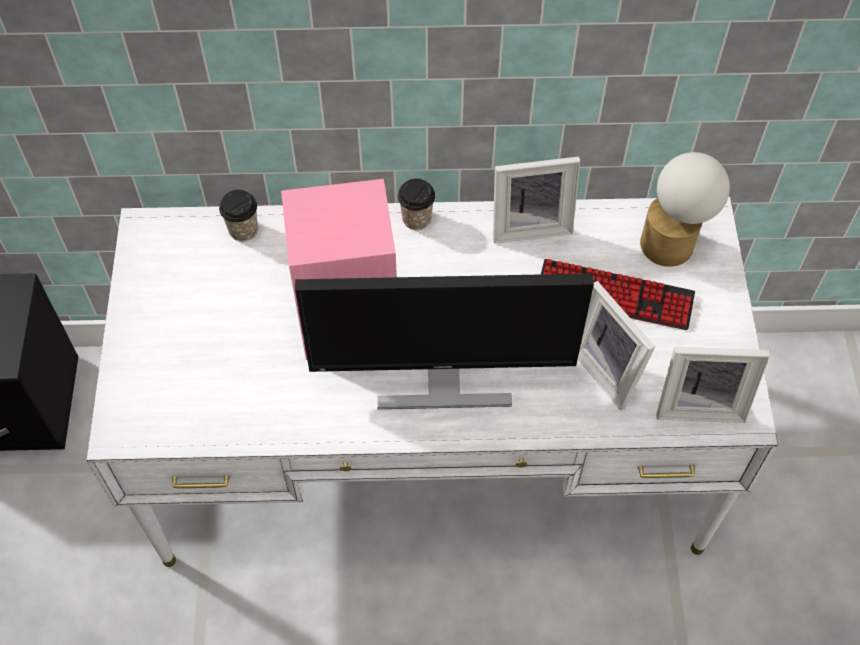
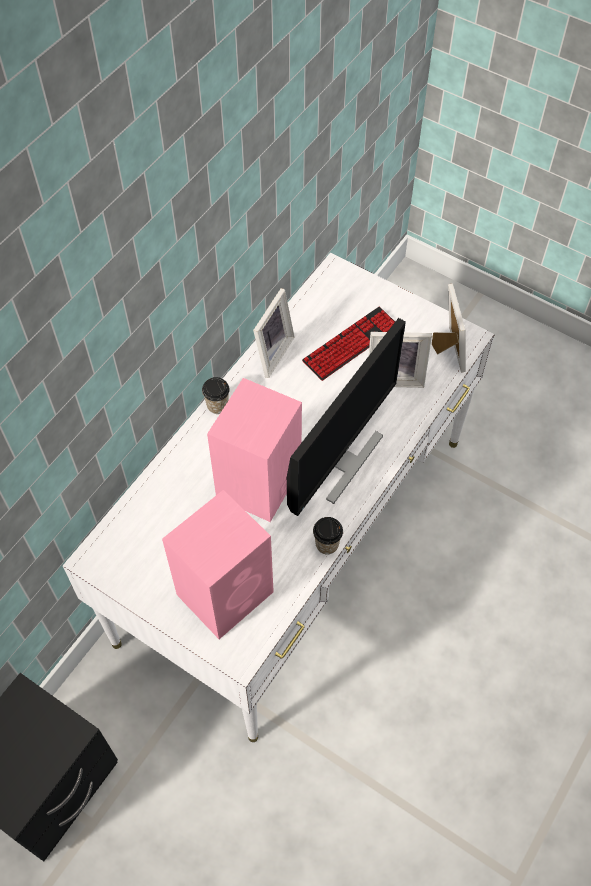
camera: 55 degrees left, 0 degrees up
cup [219,190,258,242] -> cup moved to [313,517,343,555]
table lamp [640,152,730,267] -> none
picture frame [656,347,770,423] -> picture frame turned 45 degrees counterclockwise [432,284,466,373]
none -> pink speaker [162,490,274,639]

